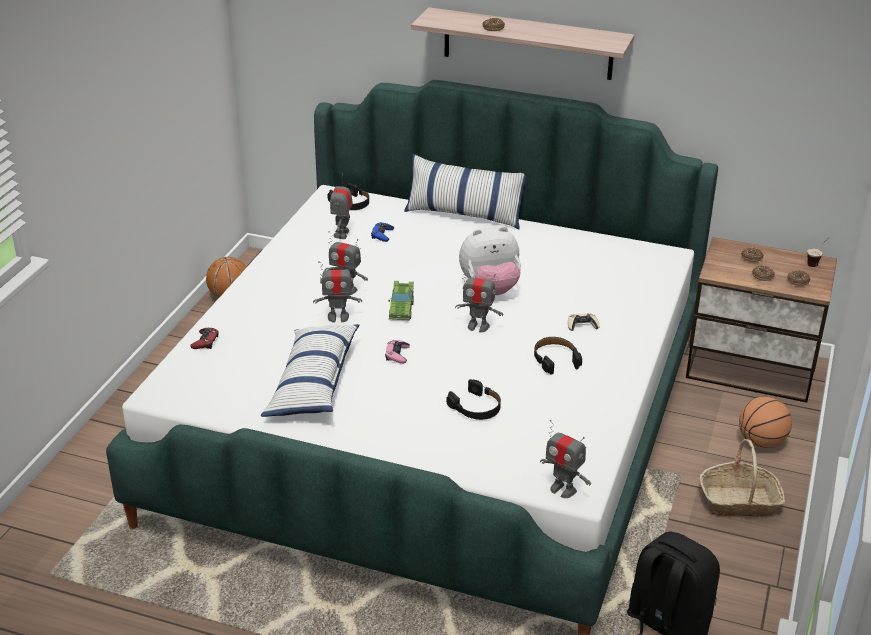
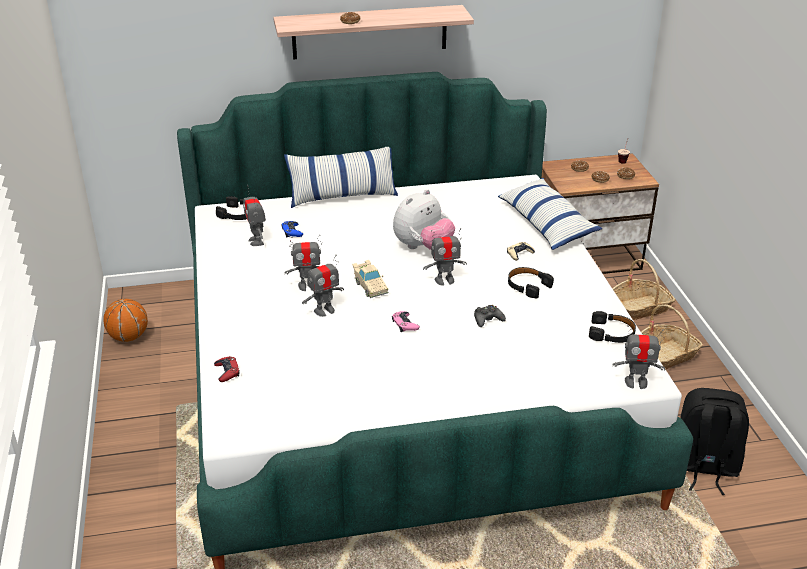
camera: 30 degrees left, 0 degrees up
pillow [261,324,360,417] -> pillow moved to [498,178,602,250]
green toy car [388,281,414,320] -> beige toy car [352,260,389,298]
black headphones [446,379,501,420] -> black headphones moved to [589,311,636,343]
basketball [739,397,792,448] -> basket [612,259,675,320]
none -> black game controller [474,305,506,327]

